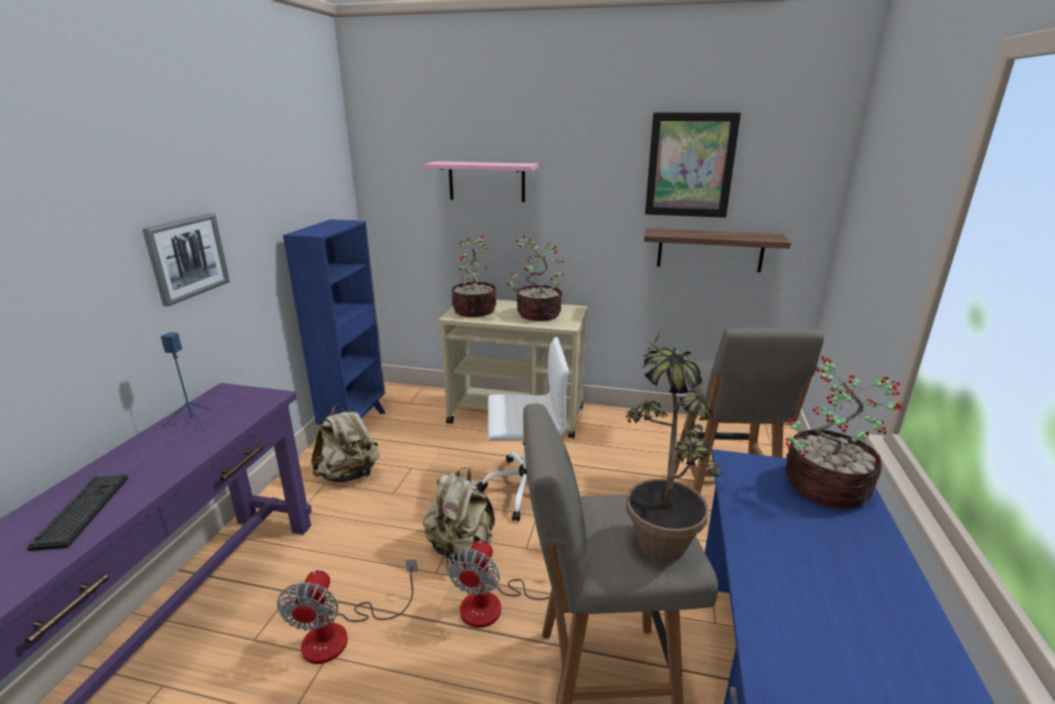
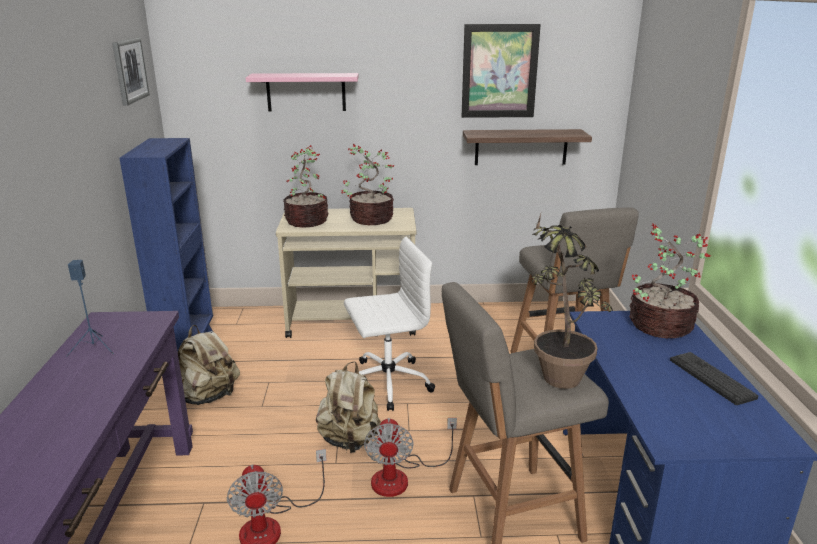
camera: 15 degrees left, 0 degrees up
keyboard [27,474,128,551] -> keyboard moved to [670,352,758,405]
picture [142,213,230,307] -> picture moved to [112,38,150,106]

